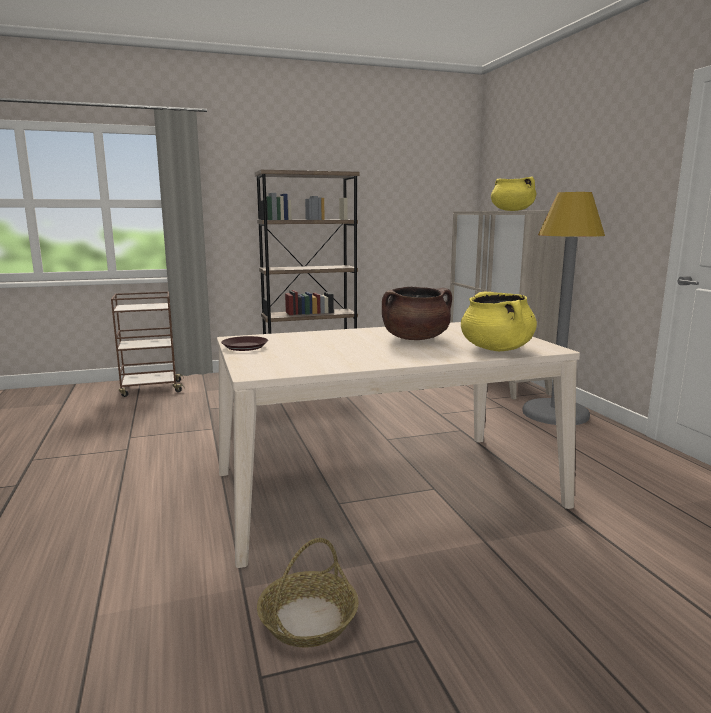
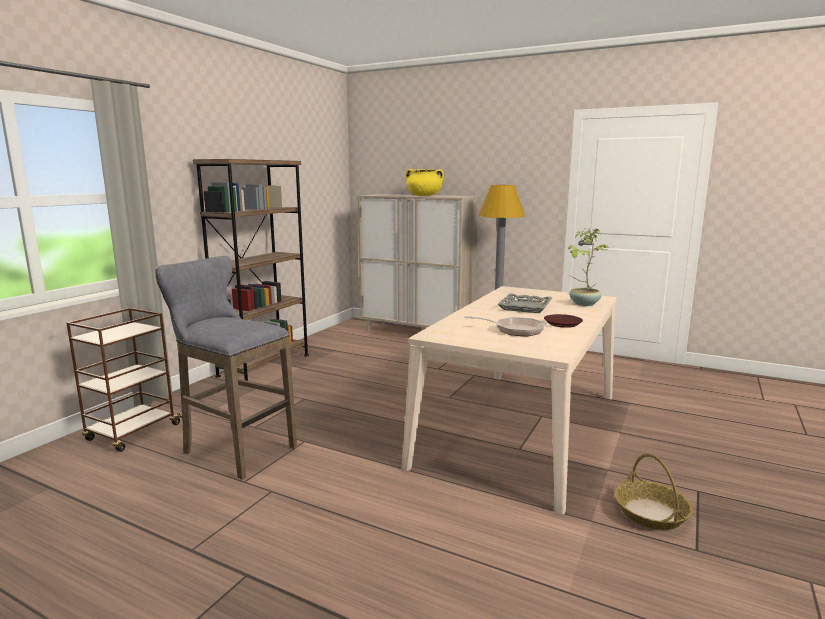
camera: 45 degrees left, 0 degrees up
brown plate [221,336,268,351] -> brown plate moved to [544,314,583,328]
brown cooking pot [382,286,452,340] -> grey tray [498,294,552,313]
yellow cooking pot [461,292,537,351] -> potted plant [568,228,609,306]
none -> grey stool [155,256,297,480]
none -> frying pan [464,316,545,337]

